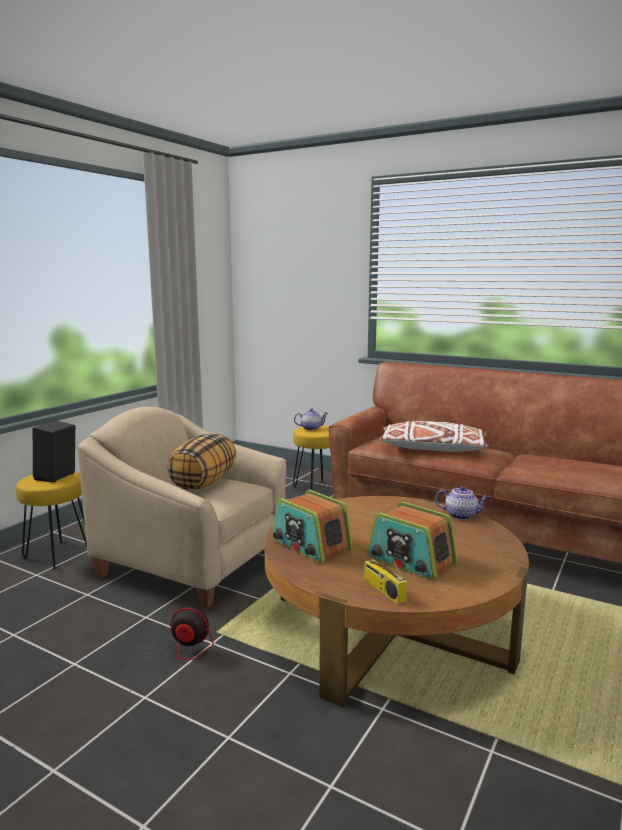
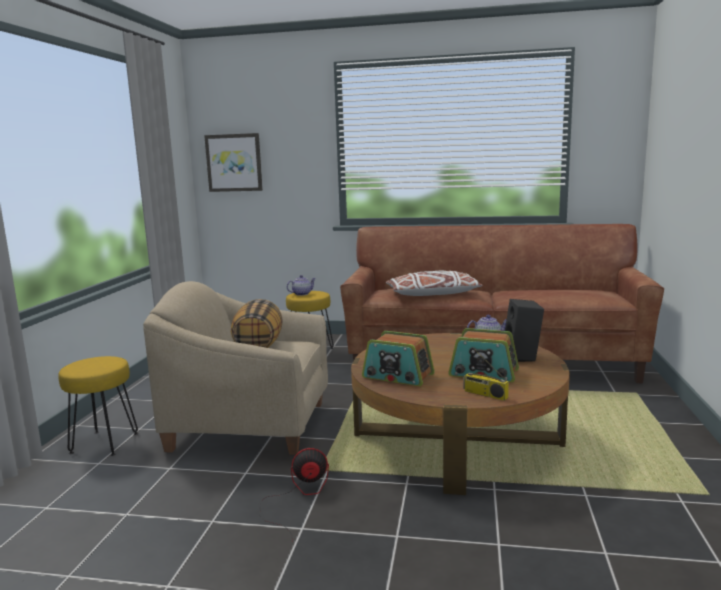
camera: 20 degrees left, 0 degrees up
black speaker [33,420,75,483] -> black speaker moved to [505,299,544,362]
none -> picture [204,133,263,192]

